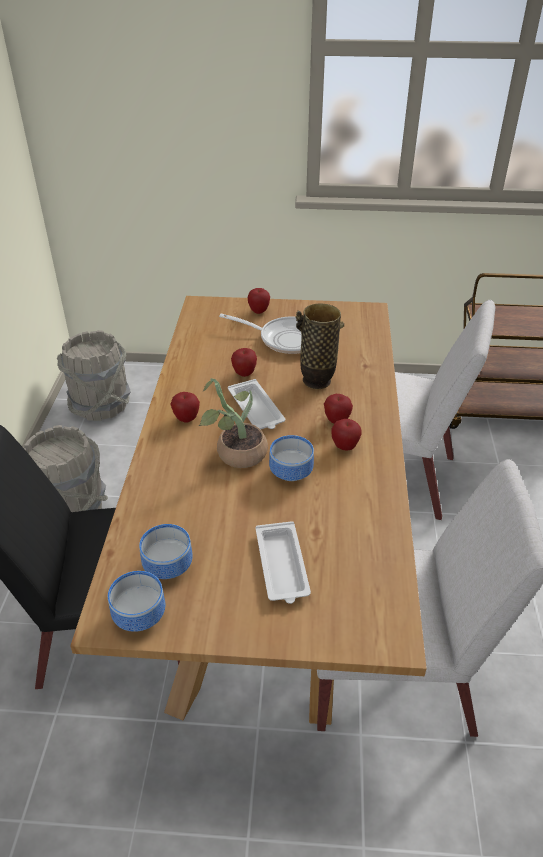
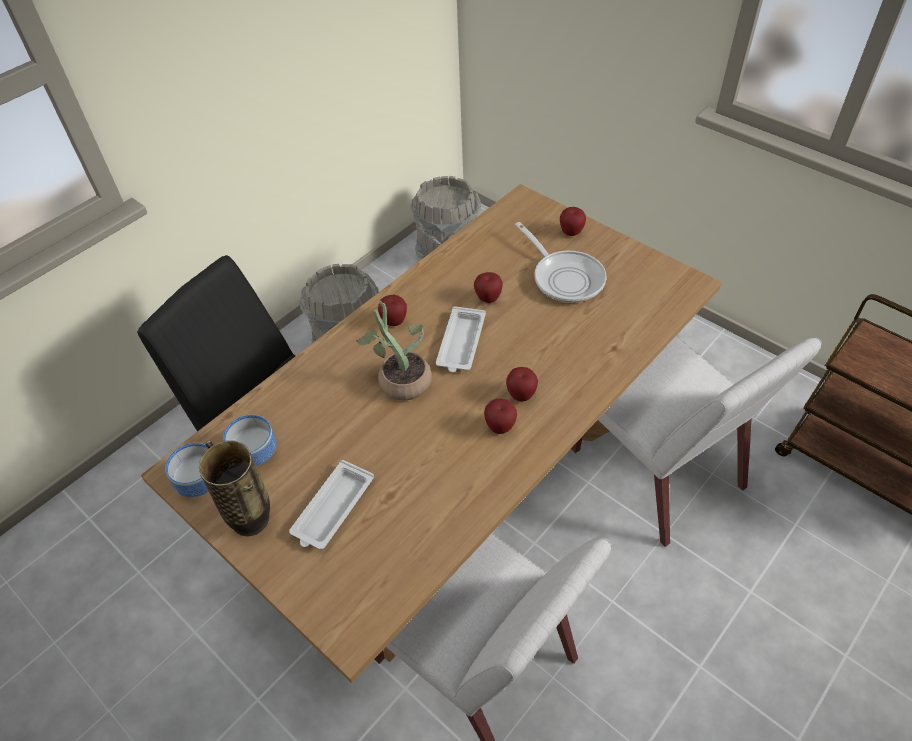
camera: 40 degrees right, 10 degrees up
bowl [269,435,314,481] -> none
vase [295,303,344,389] -> vase moved to [199,440,270,536]

